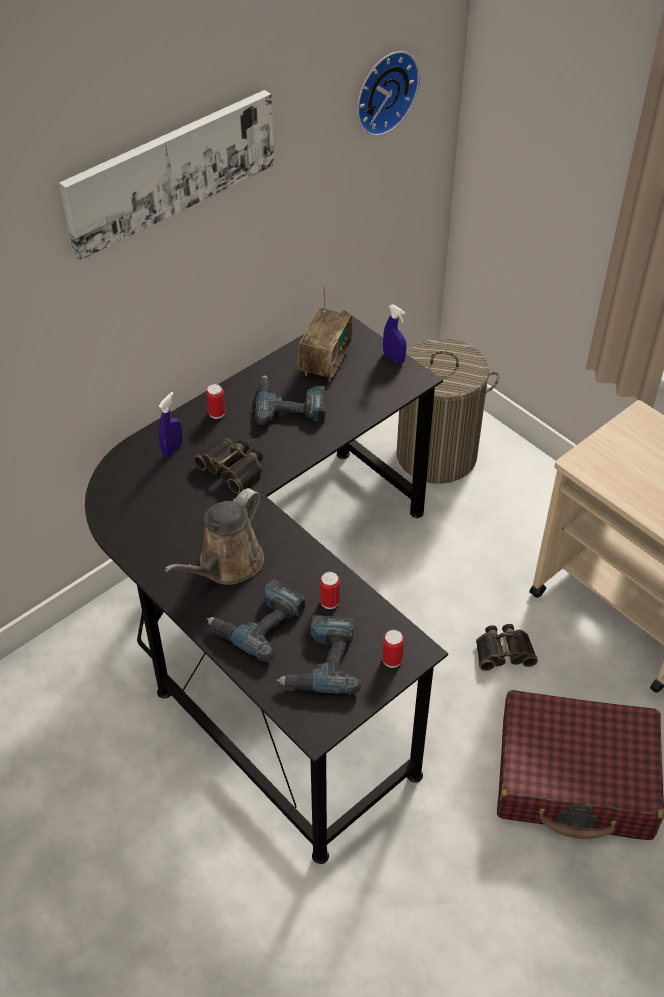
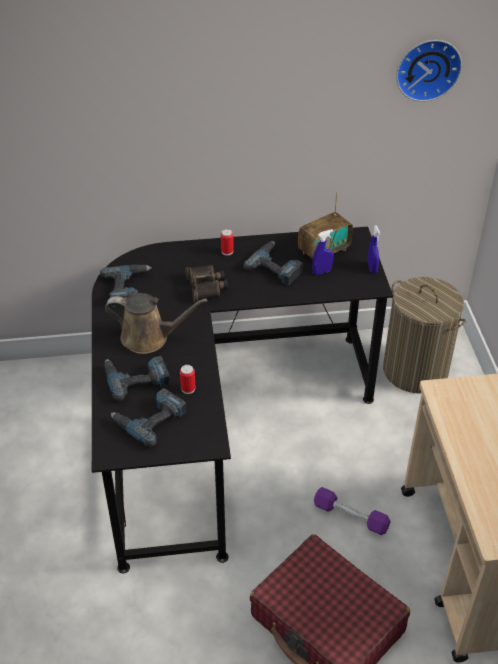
camera: 35 degrees right, 5 degrees down
picture [59,90,274,261] -> none
blue spray bottle [158,392,183,457] -> blue spray bottle moved to [312,229,334,275]
brown watering can [164,488,264,585] -> brown watering can turned 150 degrees counterclockwise [105,293,208,354]
can [382,630,404,668] -> none
binoculars [476,624,538,671] -> purple dumbbell [314,487,391,535]
none -> power drill [100,264,152,307]

